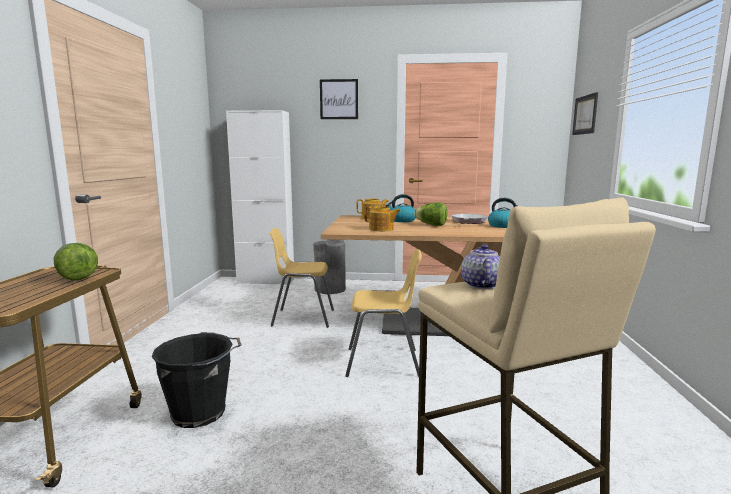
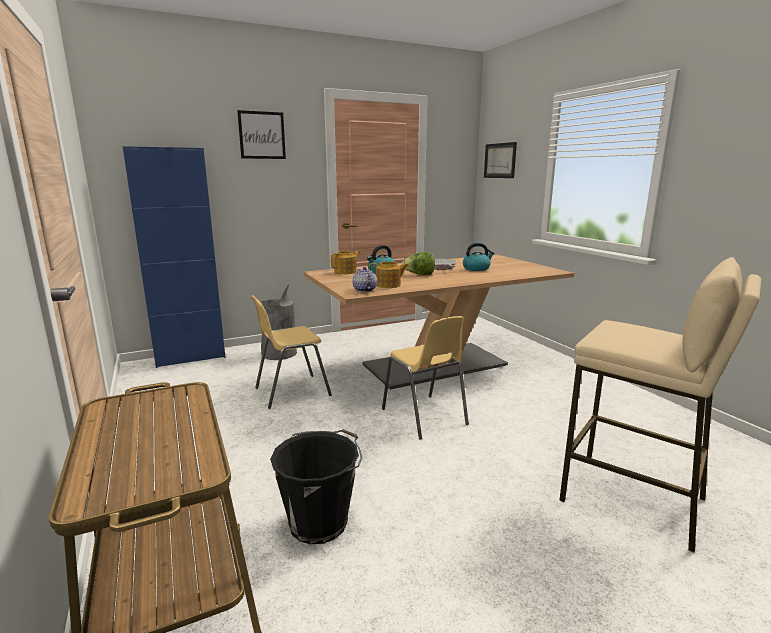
camera: 30 degrees left, 5 degrees up
lettuce [53,243,98,280] -> none
white cabinet [226,110,294,285] -> blue cabinet [123,146,225,368]
yellow chair [345,249,422,377] -> yellow chair turned 90 degrees clockwise [382,316,469,439]
teapot [461,244,500,289] -> teapot moved to [352,267,377,292]

